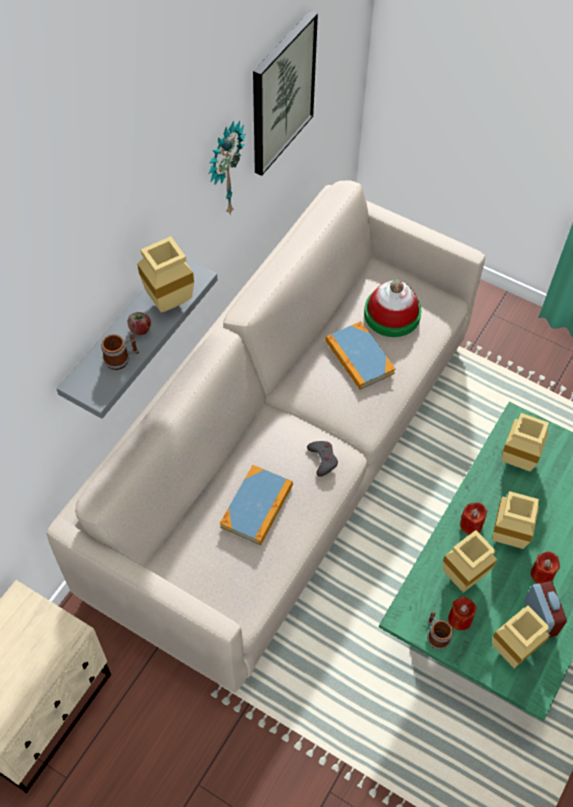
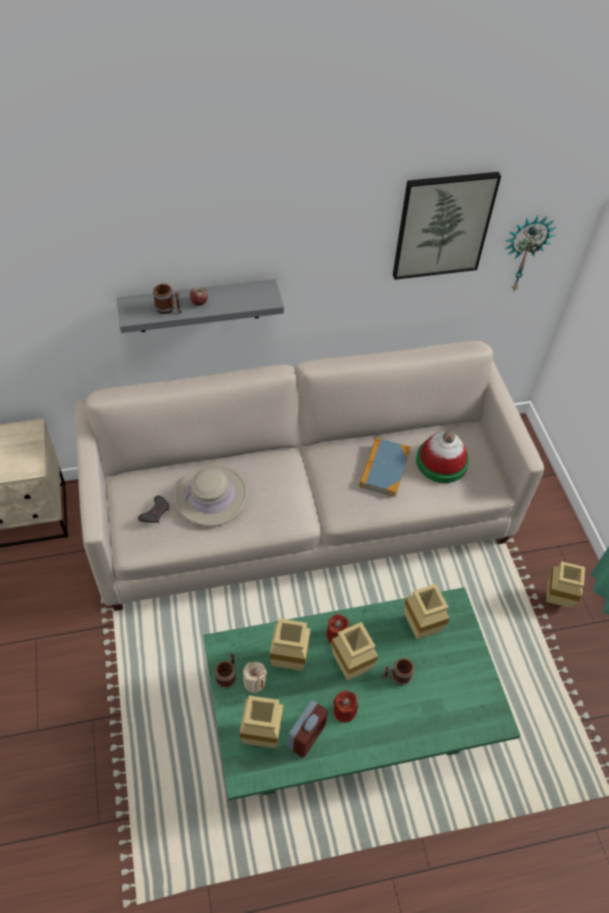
camera: 45 degrees right, 5 degrees down
beige vase [137,236,194,312] -> beige vase moved to [546,561,585,608]
wall clock [209,121,246,215] -> wall clock moved to [505,216,556,293]
book [220,465,293,545] -> beige hat [175,466,248,527]
grey game controller [307,441,338,477] -> grey game controller moved to [138,495,169,523]
red candle [448,597,477,631] -> beige candle [243,662,267,693]
none -> mug [382,658,414,686]

